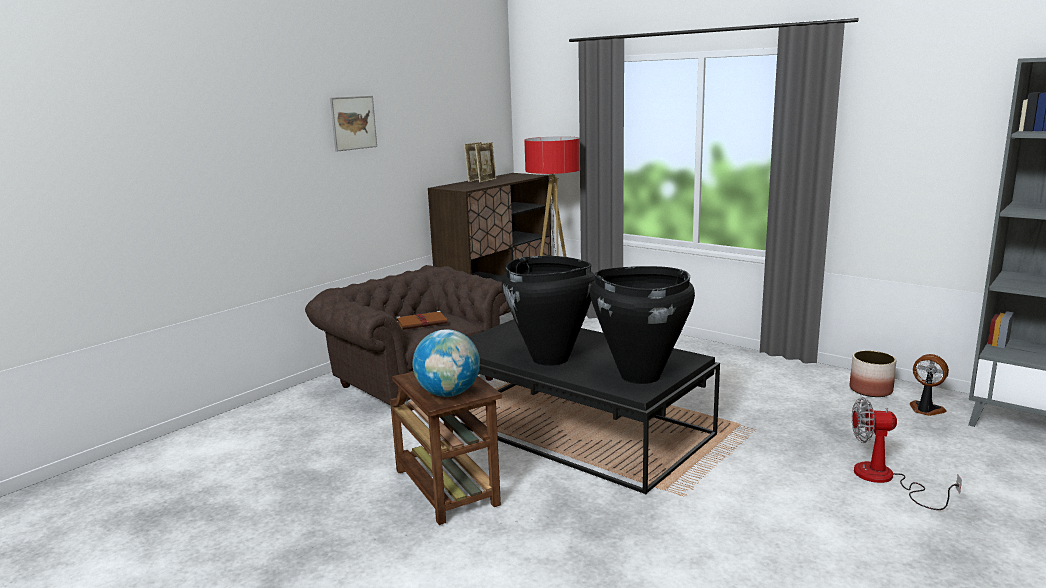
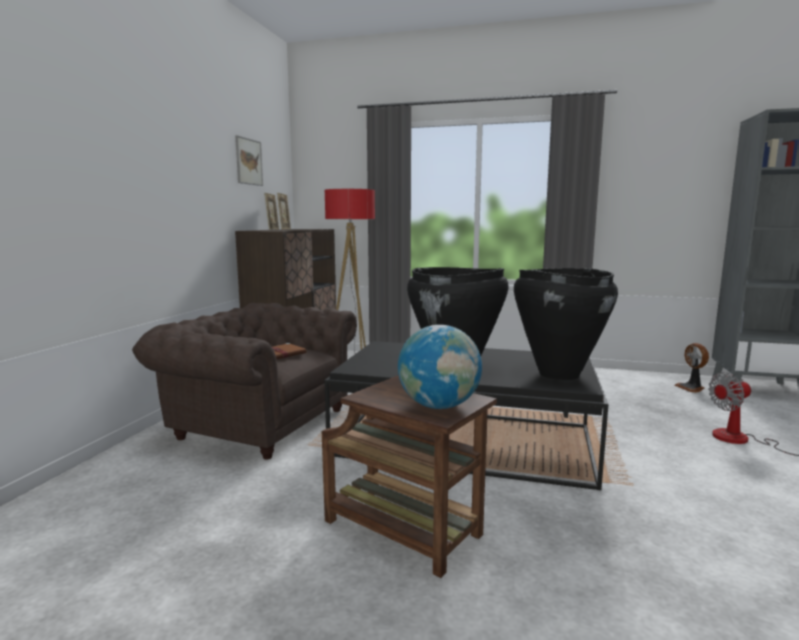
camera: 25 degrees left, 5 degrees down
picture [330,96,377,152] -> picture moved to [235,135,263,186]
planter [850,351,896,397] -> none
fan [910,354,949,416] -> fan turned 120 degrees counterclockwise [674,343,709,393]

